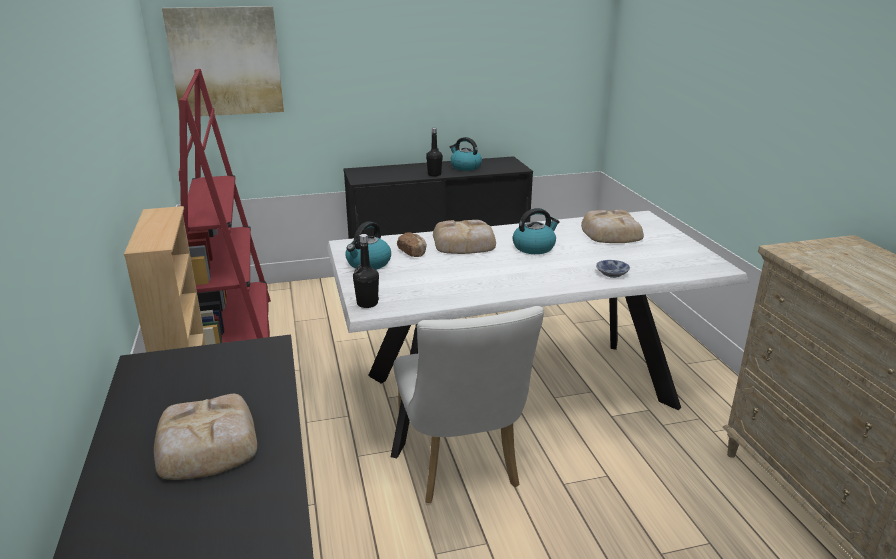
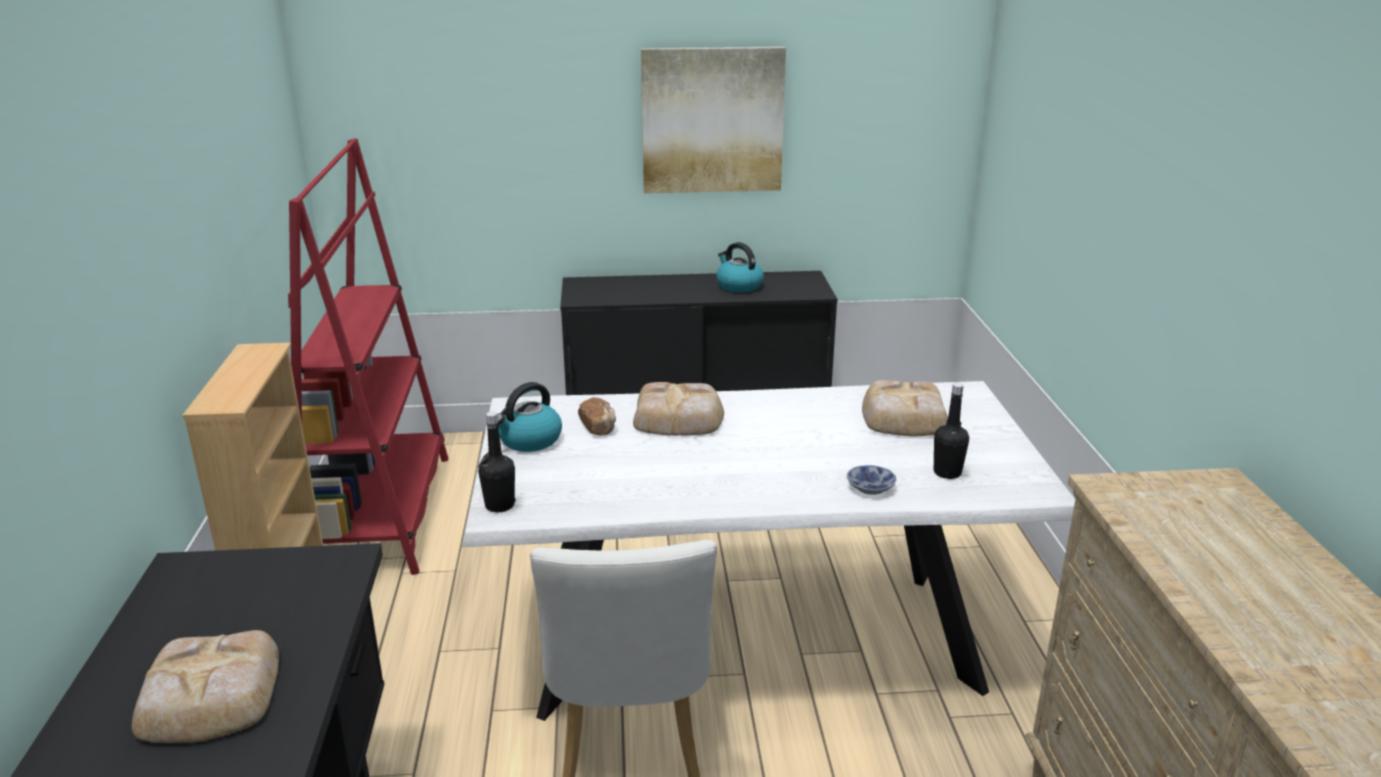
camera: 10 degrees right, 0 degrees up
picture [162,6,284,117] -> picture moved to [641,47,786,193]
black bottle [426,128,443,177] -> black bottle moved to [934,383,969,479]
kettle [512,208,560,254] -> none

